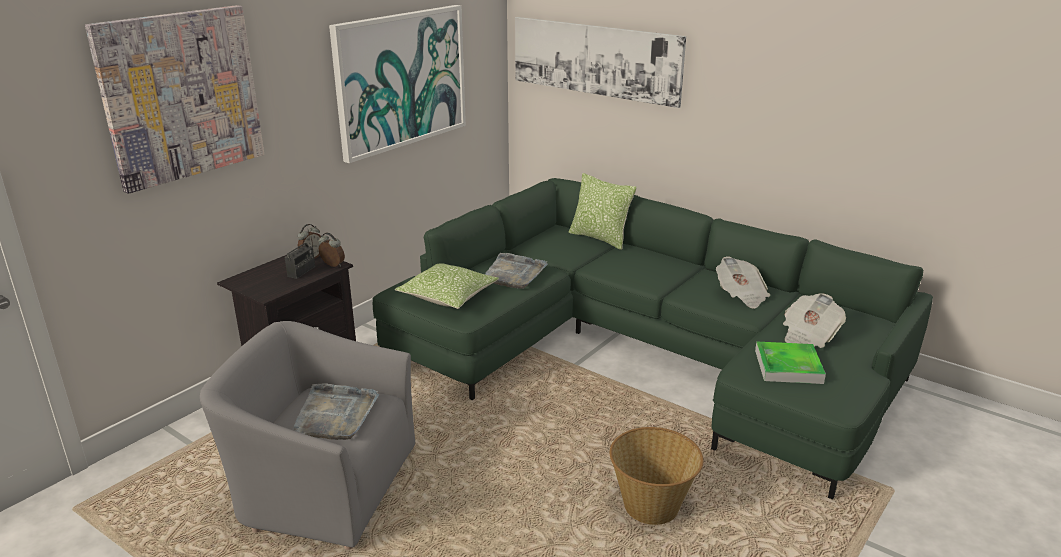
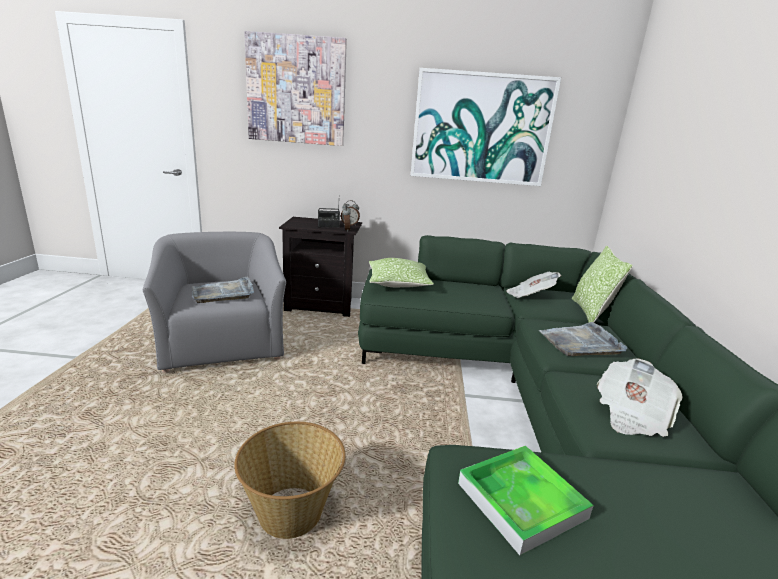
camera: 55 degrees right, 5 degrees down
grey tray [485,253,548,289] -> grey tray moved to [539,322,627,356]
picture [515,17,686,108] -> none
newspaper [783,293,846,348] -> newspaper moved to [506,272,561,298]

